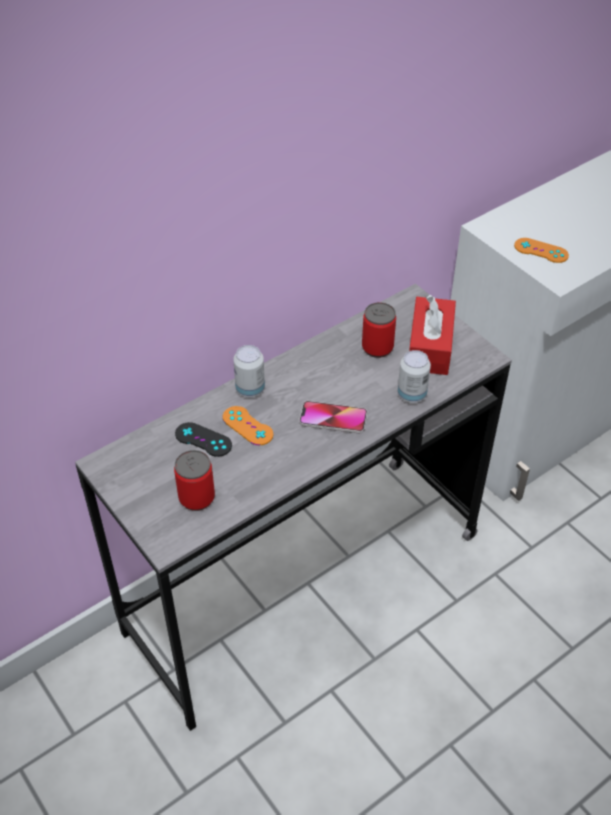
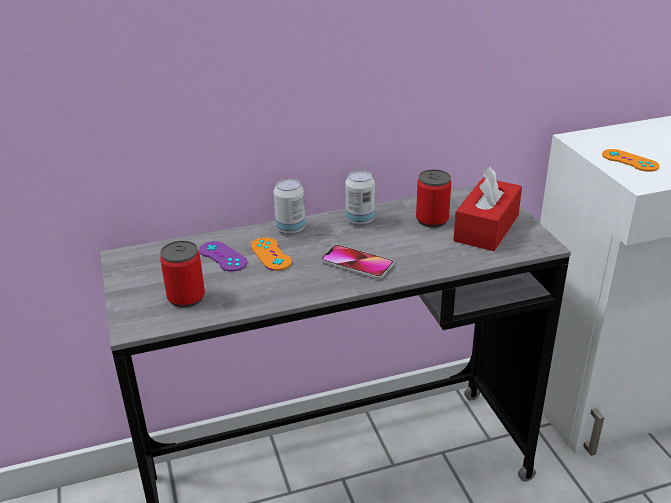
camera: 20 degrees right, 15 degrees down
black game controller [175,422,232,457] -> purple game controller [199,241,248,272]
can [398,350,431,403] -> can moved to [345,170,375,226]

